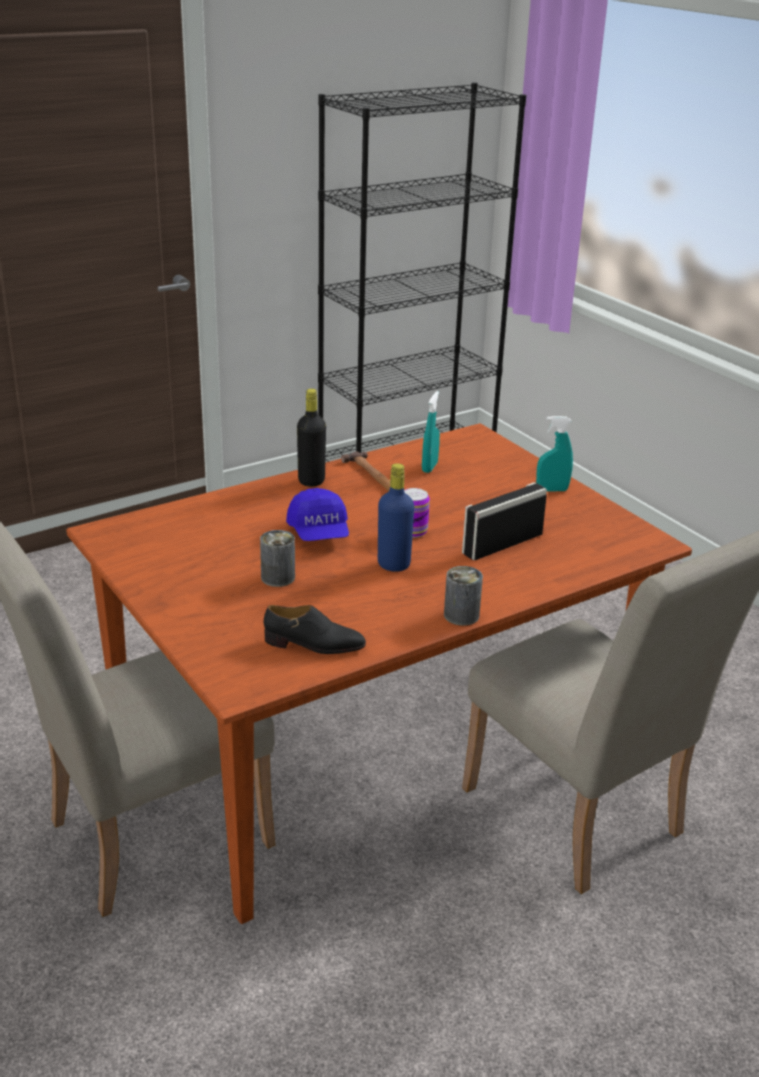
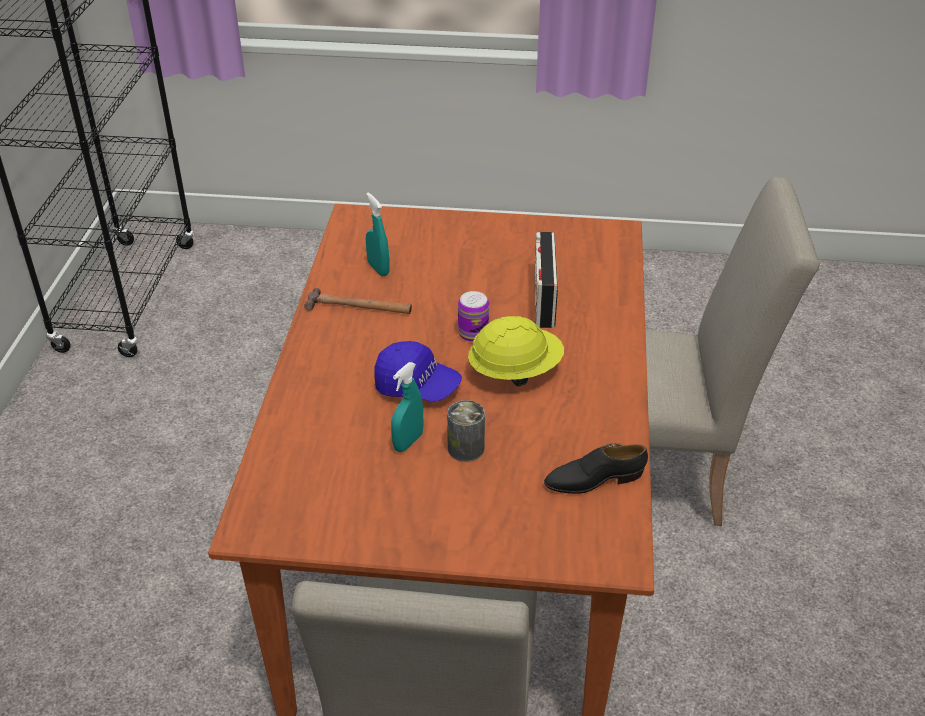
camera: 50 degrees left, 10 degrees up
black shoe [264,605,366,654] -> black shoe turned 150 degrees counterclockwise [544,443,648,494]
black bottle [297,389,326,487] -> none
blue bottle [378,463,414,572] -> yellow hard hat [468,316,564,386]
can [444,566,483,626] -> none
turquoise spray bottle [536,416,573,492] -> turquoise spray bottle moved to [391,362,423,452]

